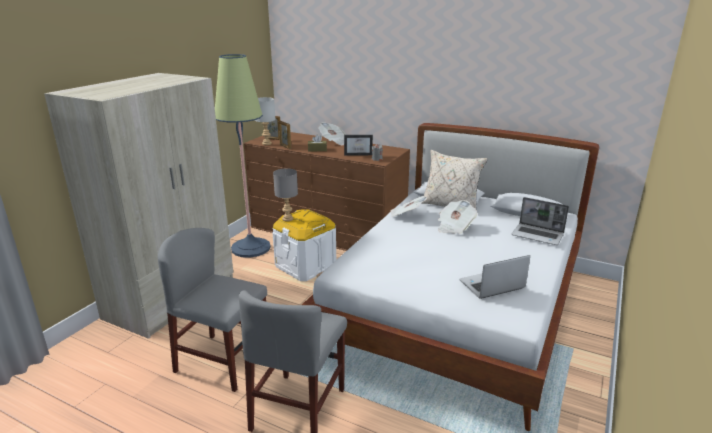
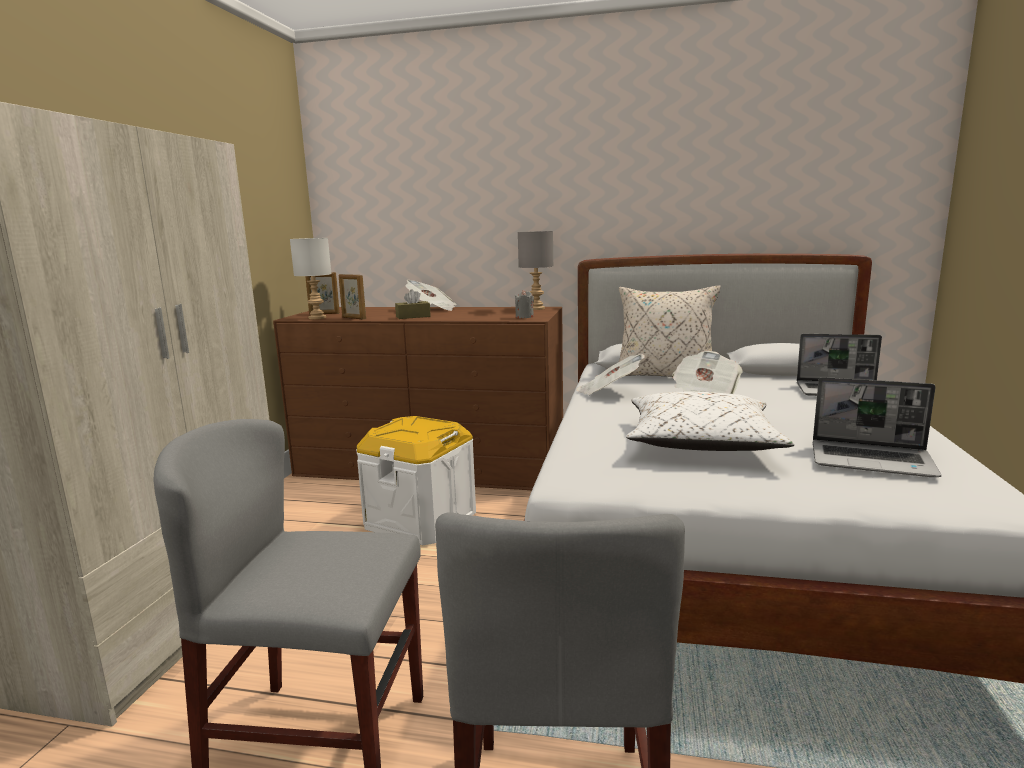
camera: 15 degrees left, 10 degrees down
floor lamp [215,54,271,258] -> none
grey table lamp [273,168,298,221] -> grey table lamp moved to [518,231,553,310]
picture frame [344,135,373,156] -> none
laptop [460,255,530,299] -> laptop turned 120 degrees counterclockwise [813,377,941,477]
none -> white pillow [626,392,794,451]

